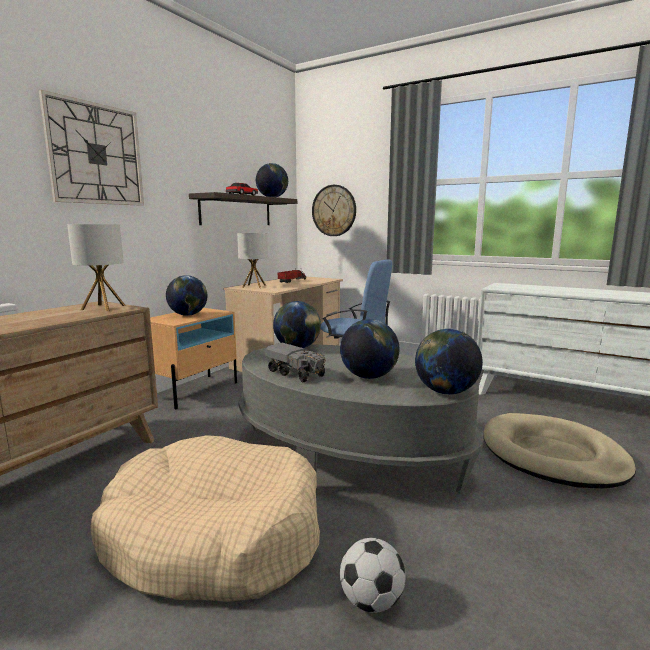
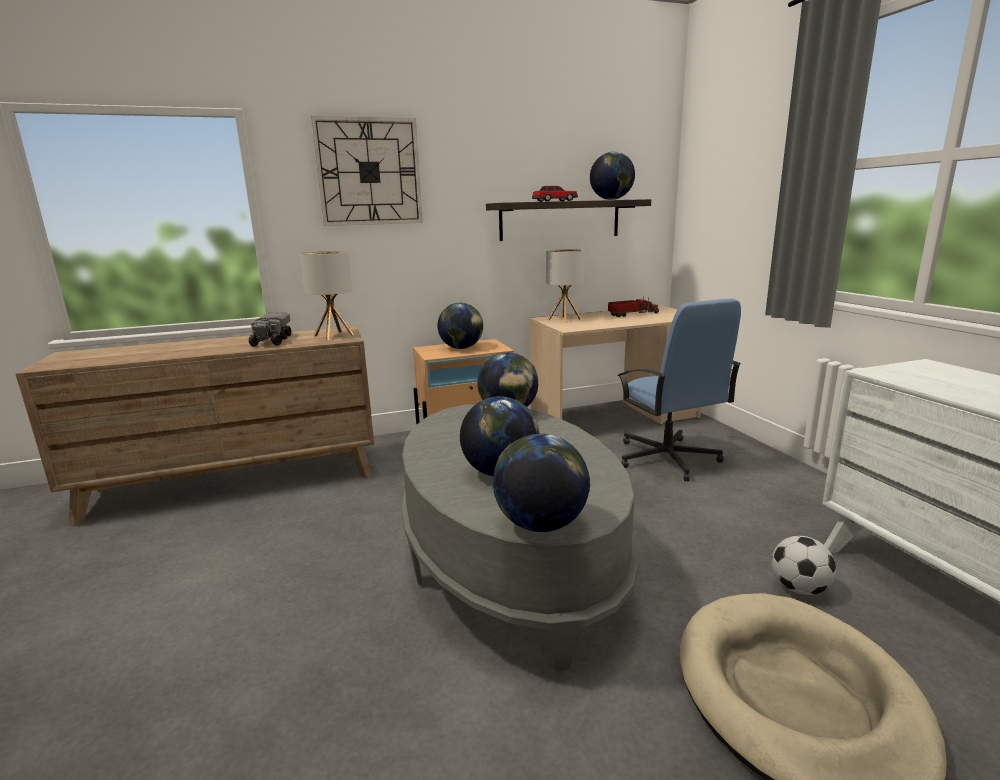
camera: 40 degrees right, 5 degrees up
beige dog bed [90,435,320,602] -> none
toy truck [265,343,326,382] -> toy truck moved to [248,312,291,346]
wall clock [312,185,356,236] -> none
football [340,538,405,613] -> football moved to [772,536,836,595]

